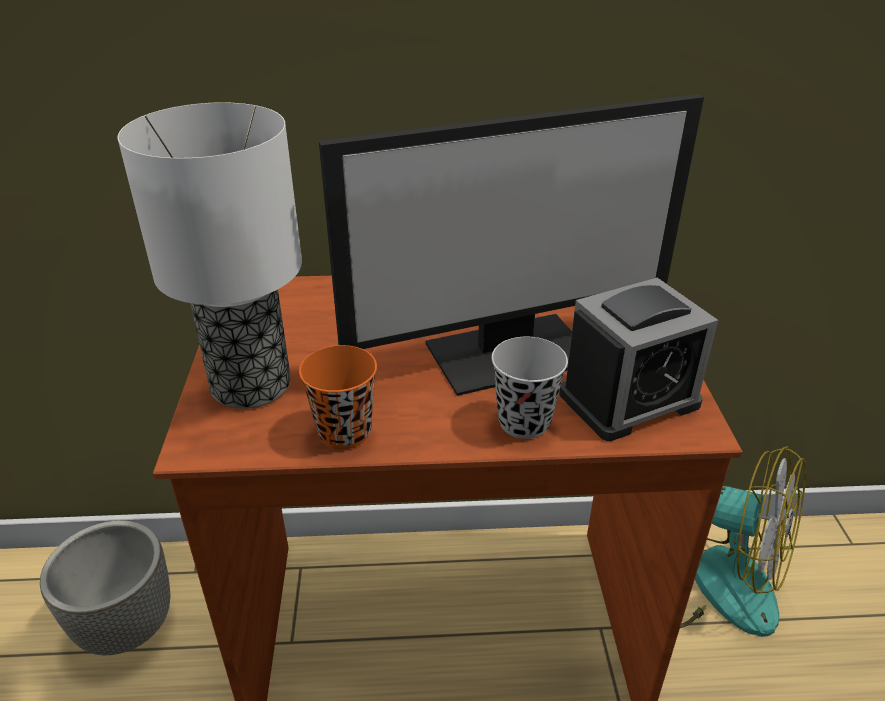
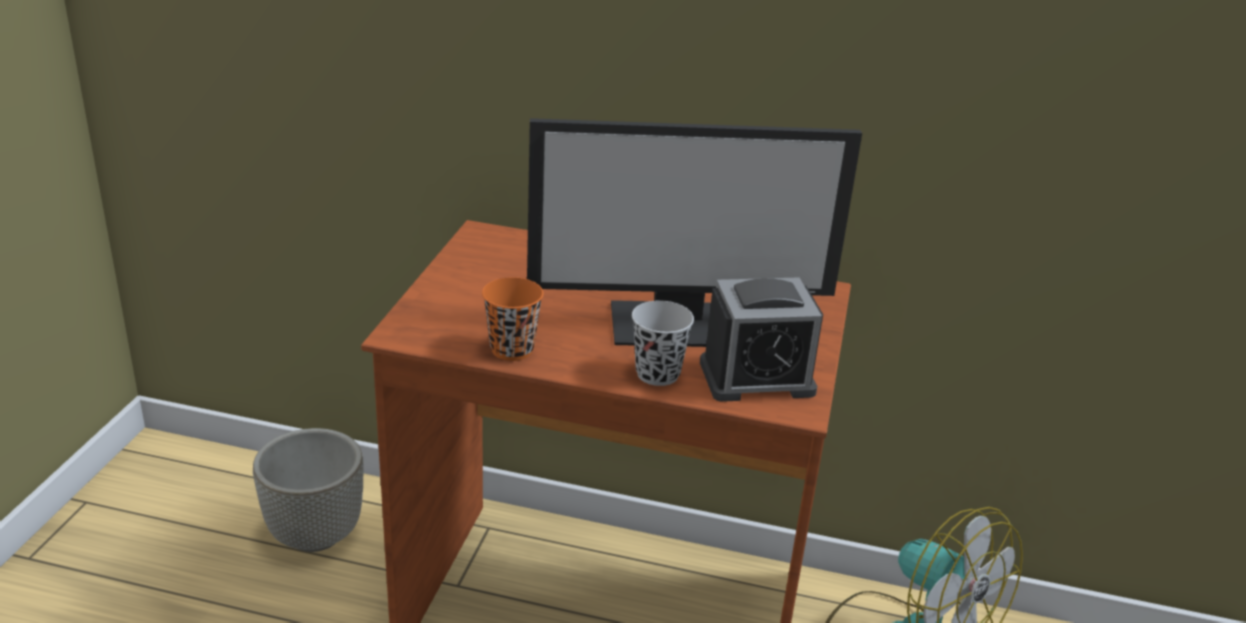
camera: 15 degrees right, 5 degrees down
table lamp [118,102,302,409] -> none

